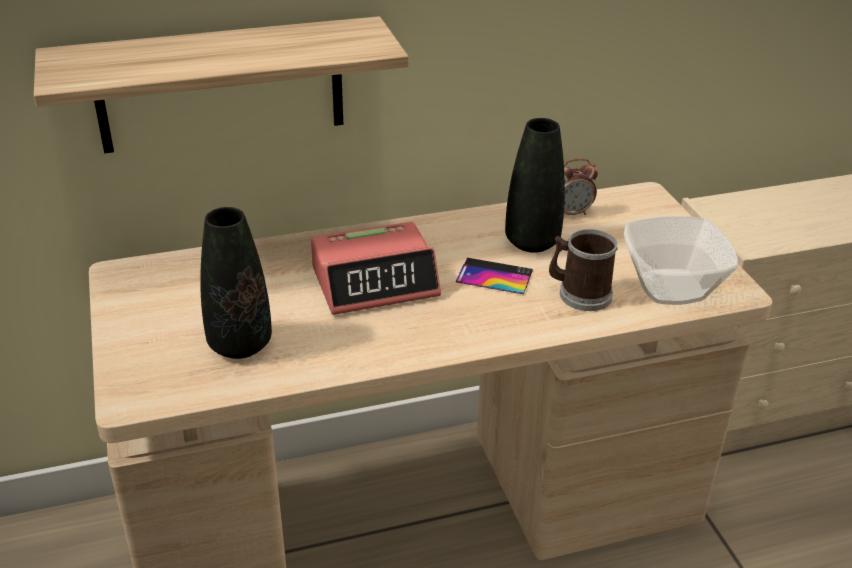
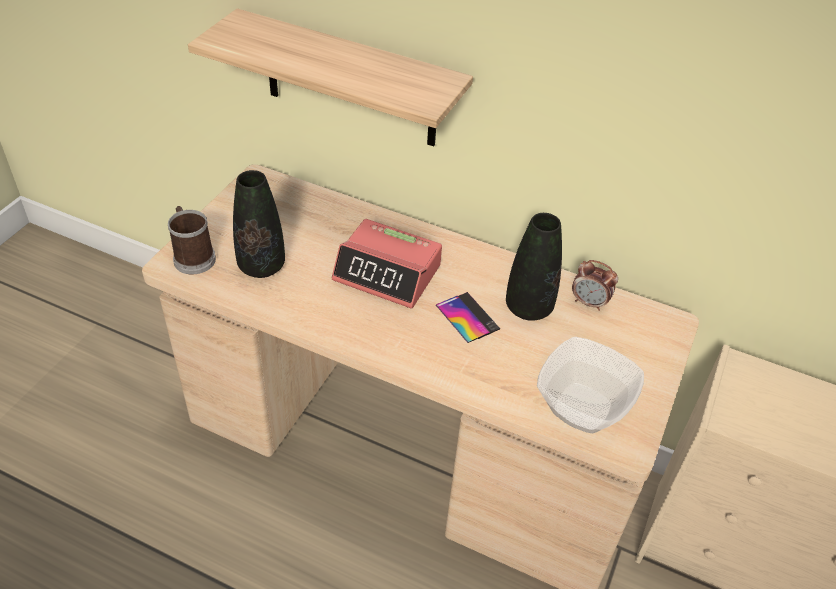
camera: 40 degrees right, 10 degrees up
mug [549,229,618,311] -> mug moved to [168,206,216,275]

